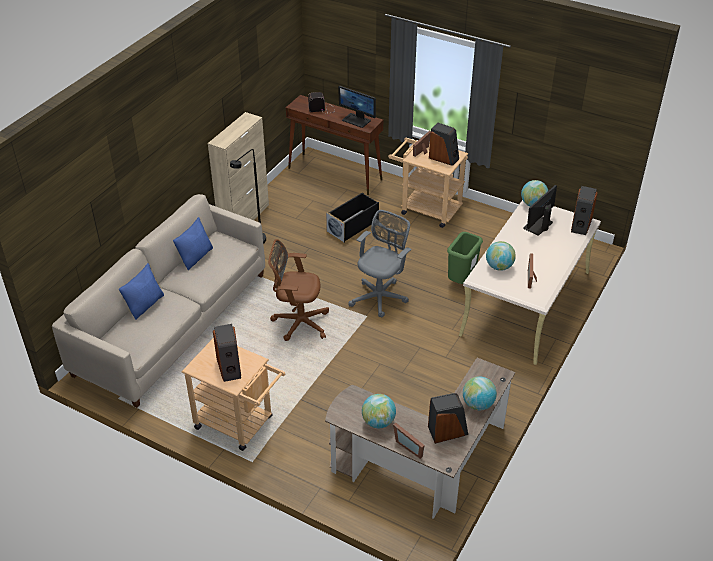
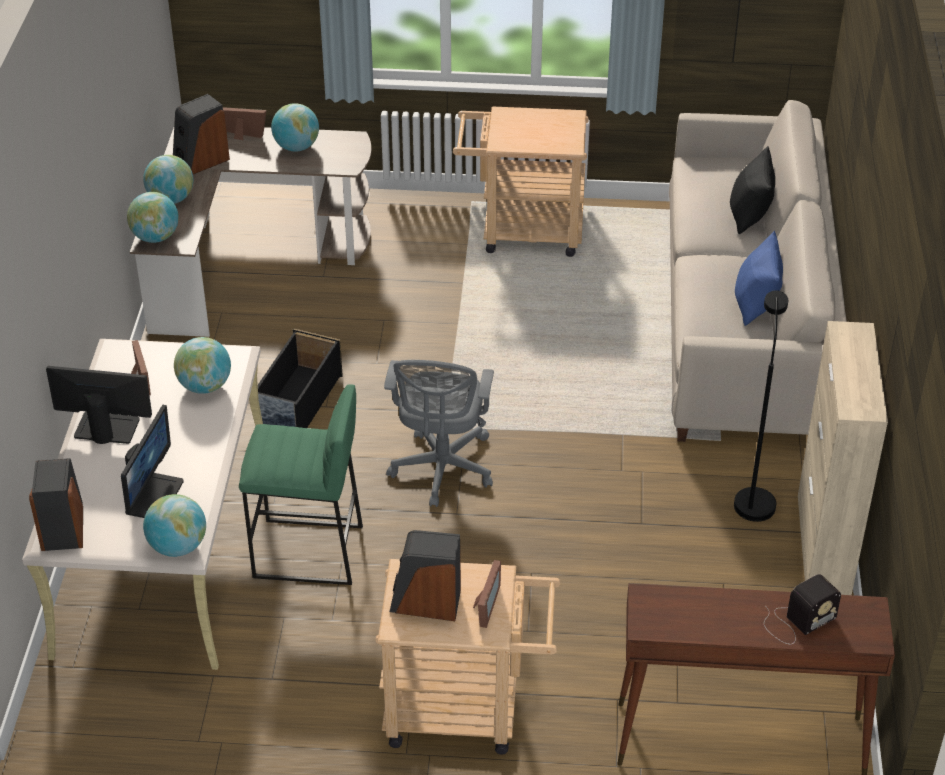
camera: 155 degrees right, 0 degrees up
blue pillow [119,263,164,320] -> black pillow [730,146,775,234]
speaker [213,324,241,382] -> none
brown office chair [268,239,329,341] -> none
black storage box [326,192,379,243] -> black storage box moved to [258,328,343,428]
monitor [338,86,376,128] -> monitor moved to [46,366,152,444]
green trash can [447,232,483,284] -> green stool [239,384,363,585]
none -> globe [127,192,179,243]

